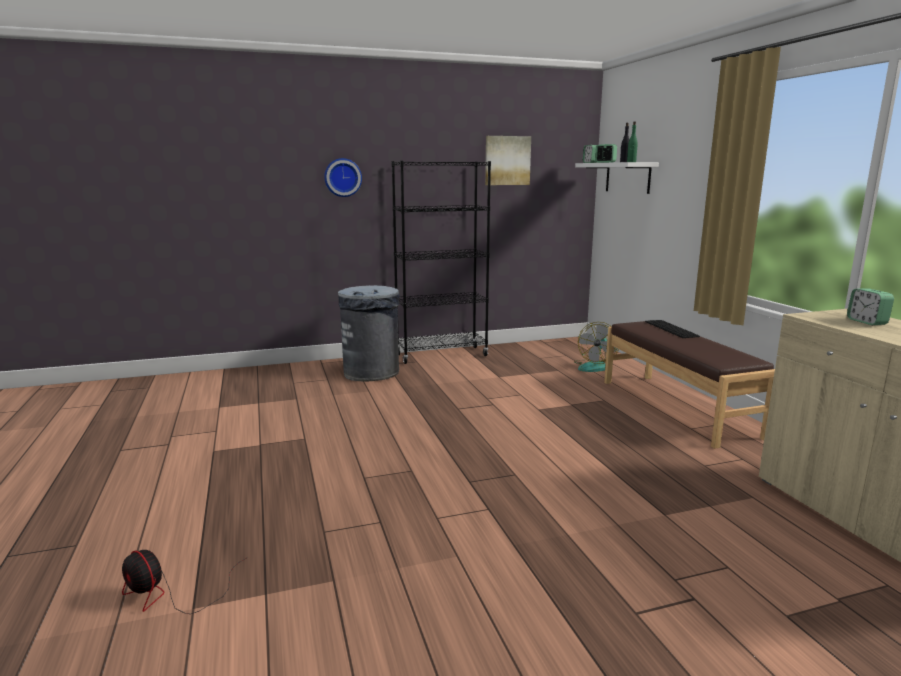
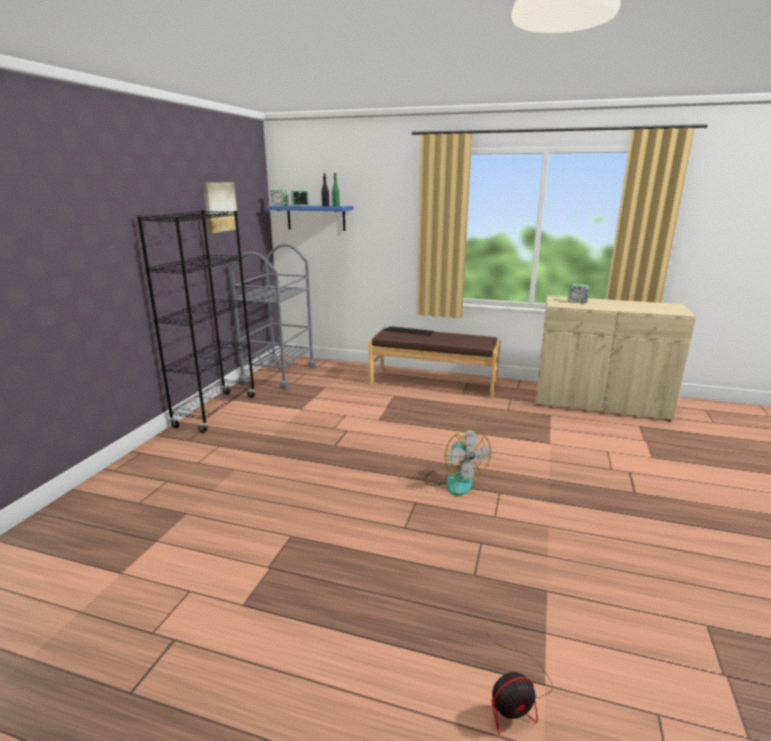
camera: 55 degrees left, 5 degrees up
wall clock [324,158,362,197] -> none
grey trash can [338,285,400,381] -> none
fan [574,322,619,372] -> fan moved to [424,428,491,496]
white shelf [575,162,659,194] -> blue shelf [266,205,353,231]
none -> grey cart [230,244,316,389]

